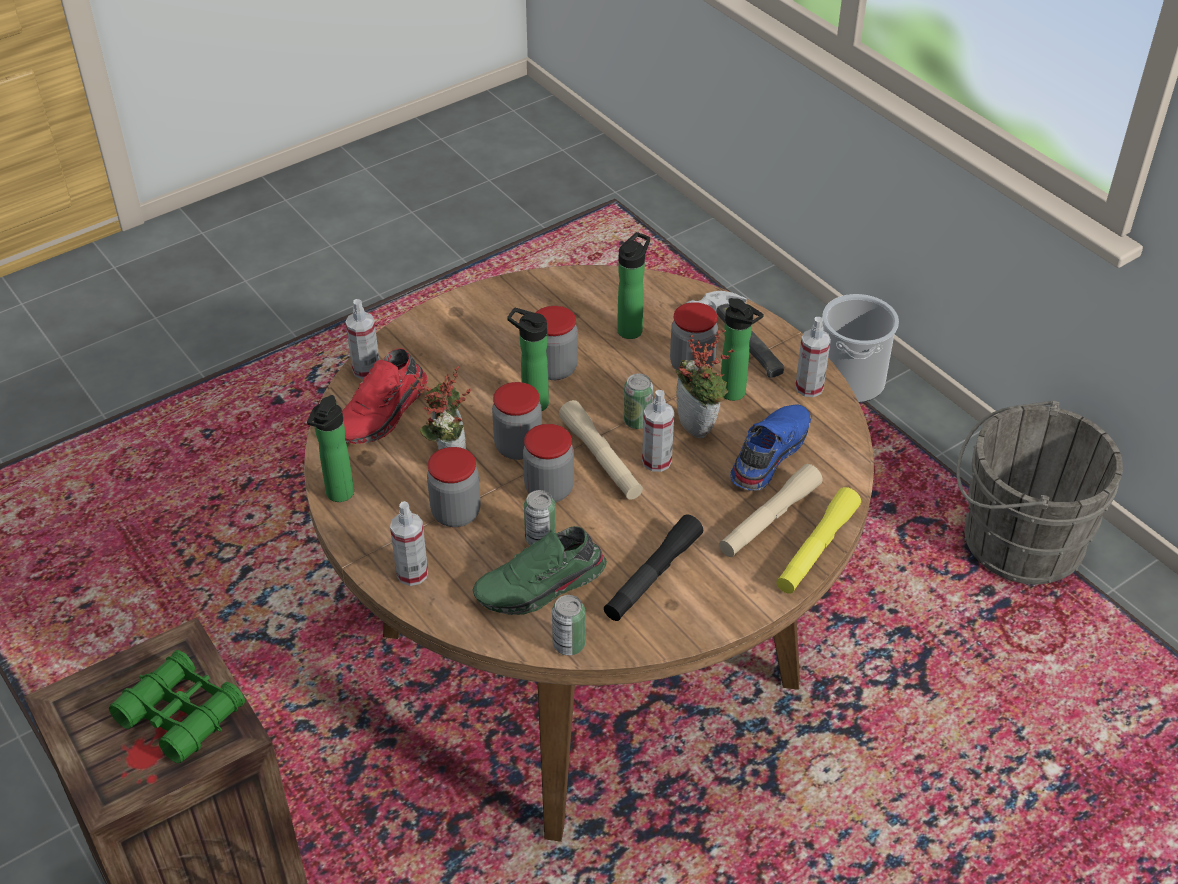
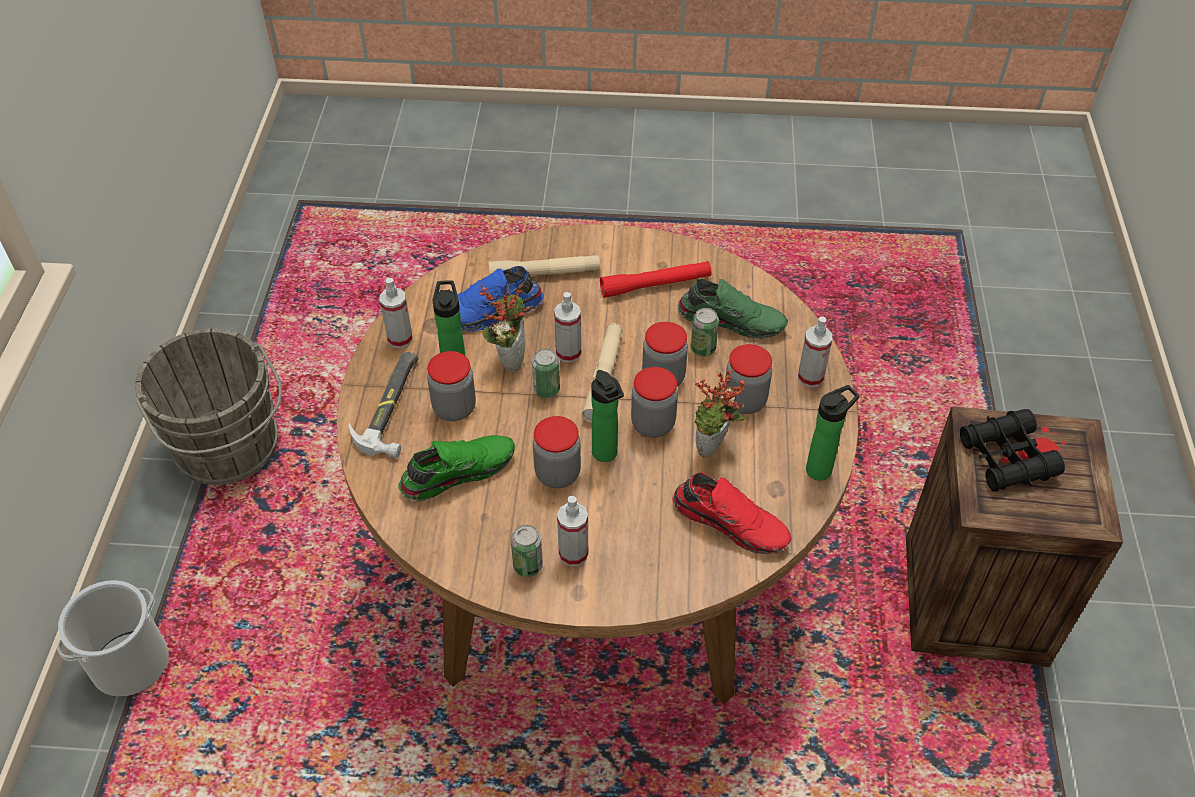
camera: 140 degrees left, 5 degrees up
green binoculars [109,650,245,763] -> black binoculars [960,409,1065,492]
red shoe [342,348,427,444] -> red shoe turned 45 degrees clockwise [672,473,792,554]
spray bottle [345,299,379,379] -> spray bottle moved to [557,496,588,566]
can [552,595,586,655] -> can moved to [511,525,543,577]
black flashlight [604,514,703,621] -> red flashlight [600,261,711,298]
bottle [617,232,650,339] -> green shoe [398,435,515,501]
yellow flashlight [776,487,861,594] -> none

